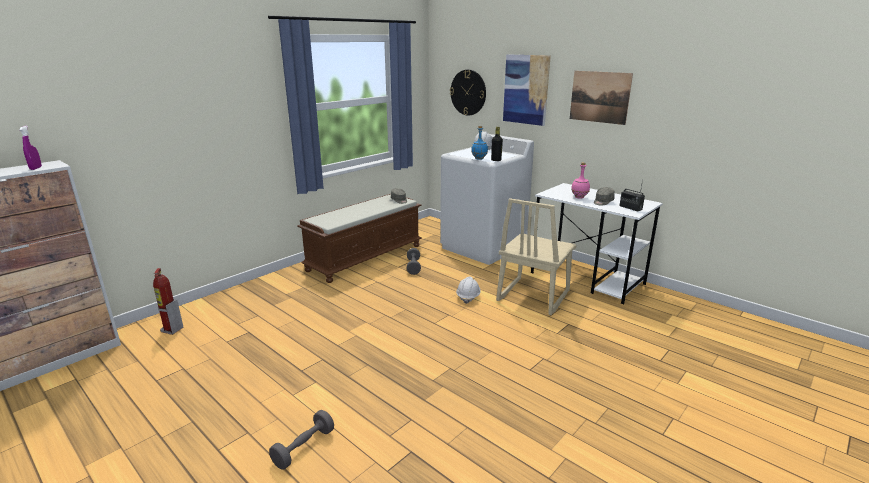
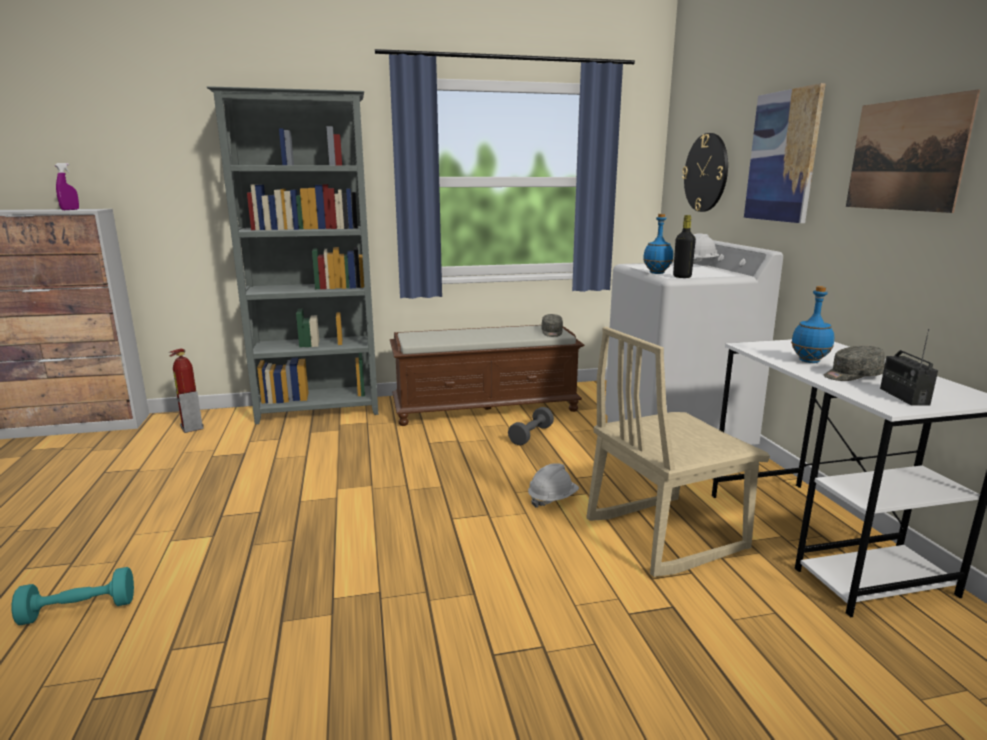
camera: 35 degrees right, 5 degrees down
grey dumbbell [269,410,334,469] -> turquoise dumbbell [12,567,134,626]
pink bottle [571,162,590,199] -> blue bottle [791,286,834,363]
none -> grey bookcase [207,86,378,424]

